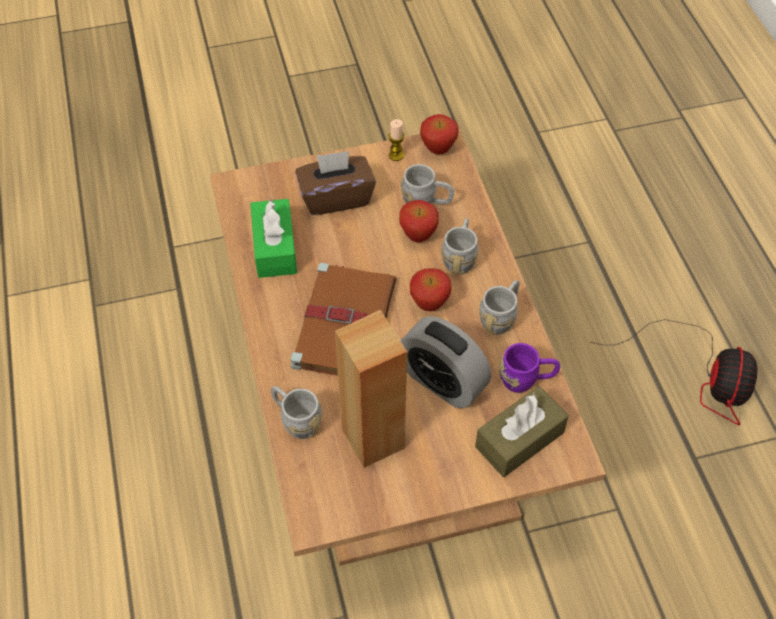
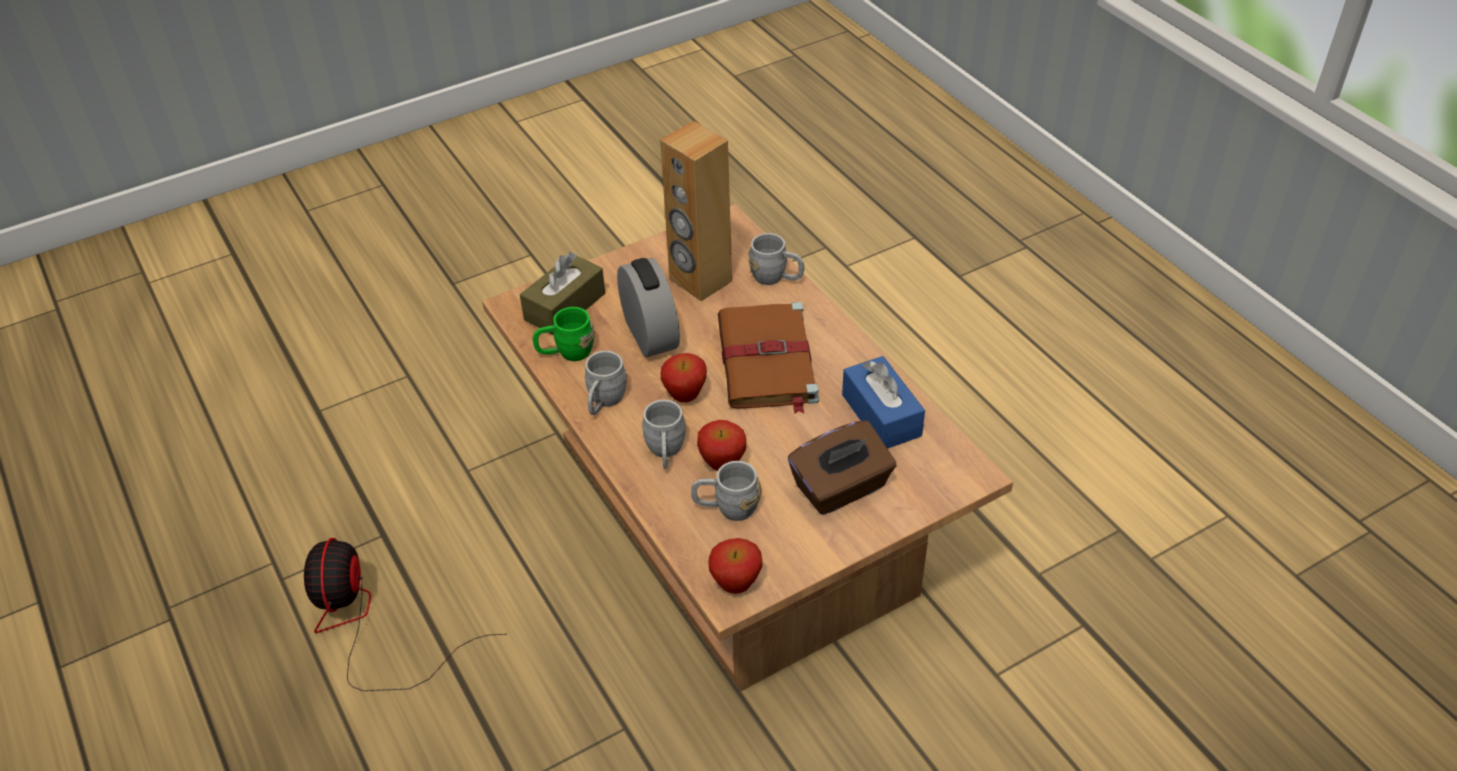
camera: 165 degrees right, 10 degrees down
green tissue box [250,199,297,278] -> blue tissue box [842,356,925,449]
candle [389,119,404,161] -> none
alarm clock [400,316,491,408] -> alarm clock turned 45 degrees clockwise [617,258,680,357]
purple mug [499,343,560,393] -> green mug [533,307,595,361]

